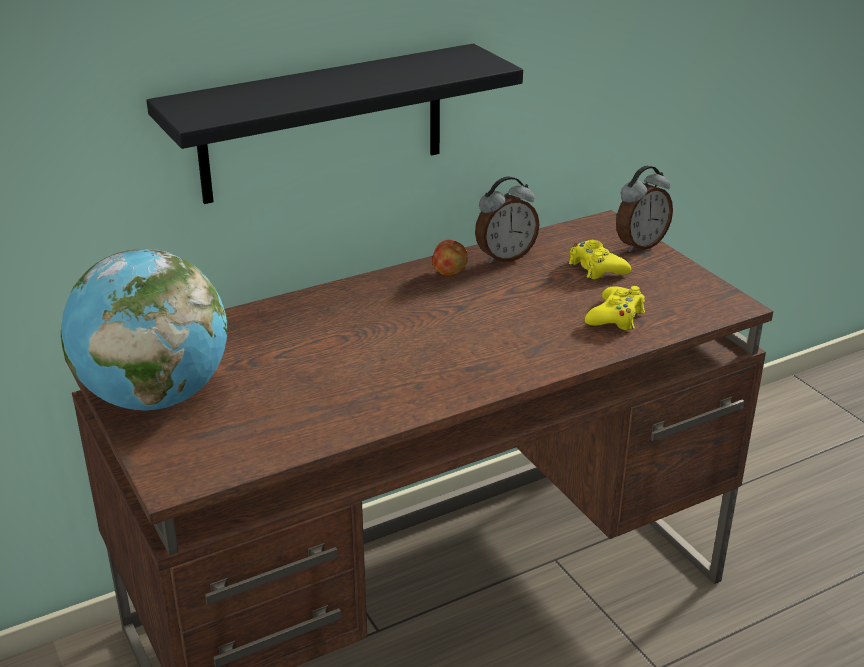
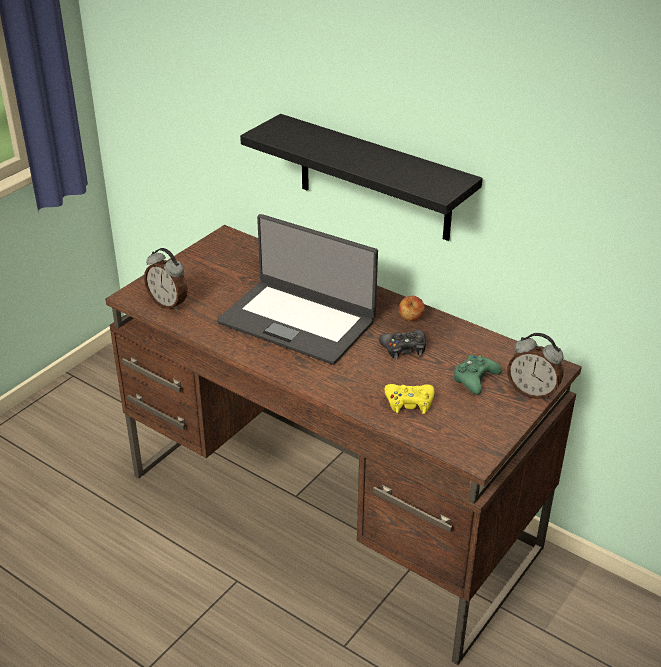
camera: 65 degrees right, 5 degrees up
globe [61,249,228,410] -> none
alarm clock [475,176,540,264] -> alarm clock moved to [144,248,188,311]
yellow game controller [569,240,631,279] -> green game controller [453,354,502,395]
none -> laptop [217,214,378,365]
none -> black game controller [379,330,426,359]

